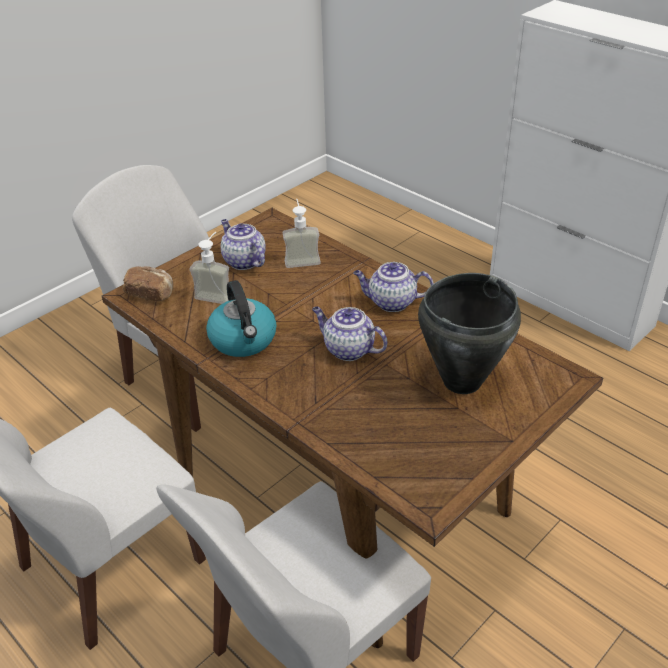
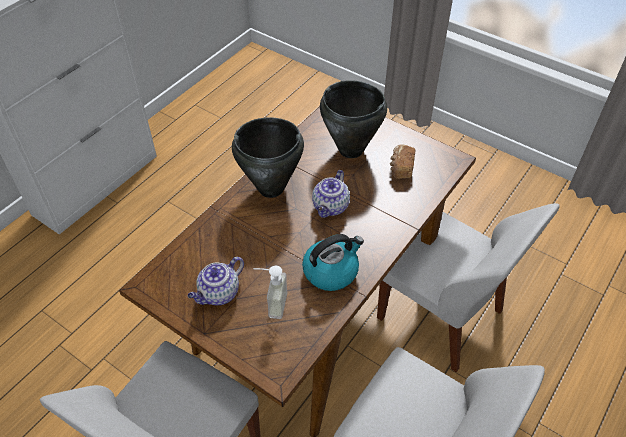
camera: 100 degrees left, 10 degrees up
bread [123,266,173,302] -> bread moved to [390,144,415,179]
soap dispenser [283,199,321,268] -> none
teapot [353,262,433,312] -> black cooking pot [232,117,304,198]

